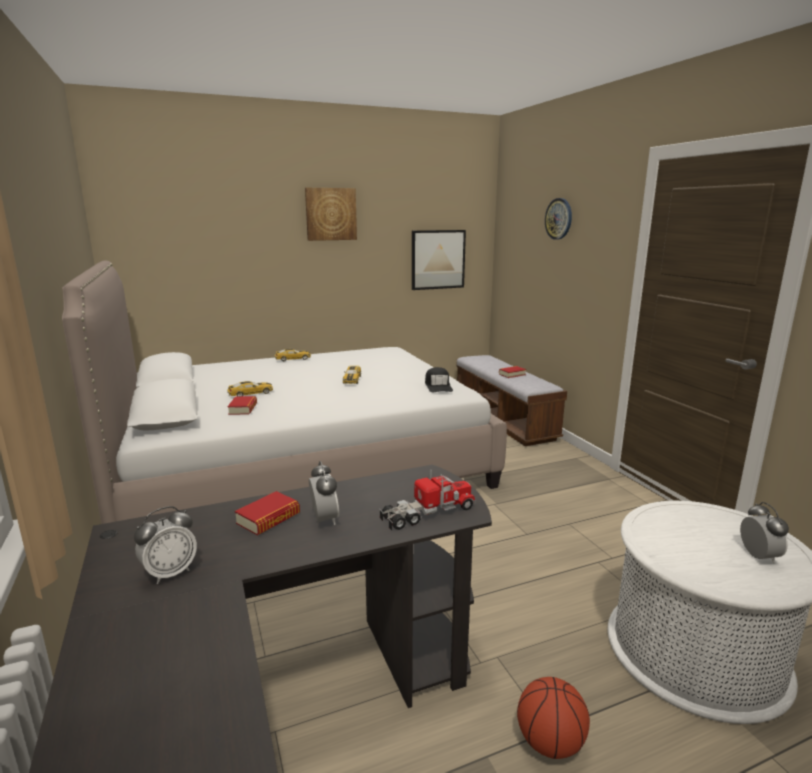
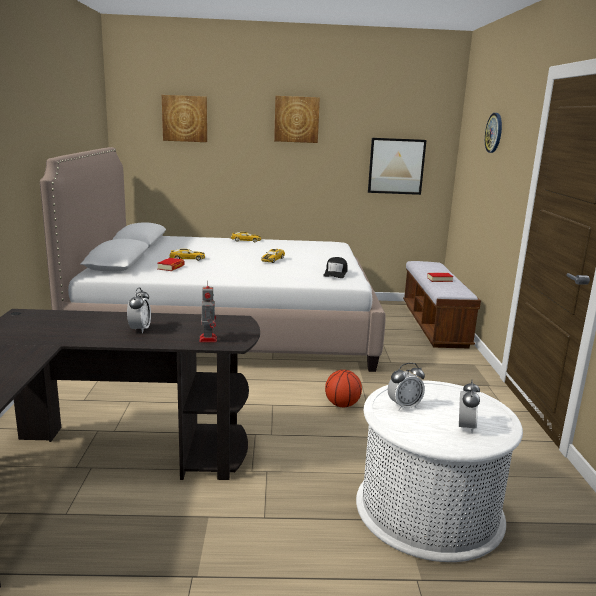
camera: 20 degrees right, 0 degrees up
alarm clock [134,506,197,584] -> alarm clock moved to [388,363,425,411]
book [235,491,300,535] -> none
toy truck [379,469,476,531] -> toy robot [199,281,217,342]
basketball [517,677,590,759] -> basketball moved to [325,370,362,407]
none -> picture [162,95,207,142]

